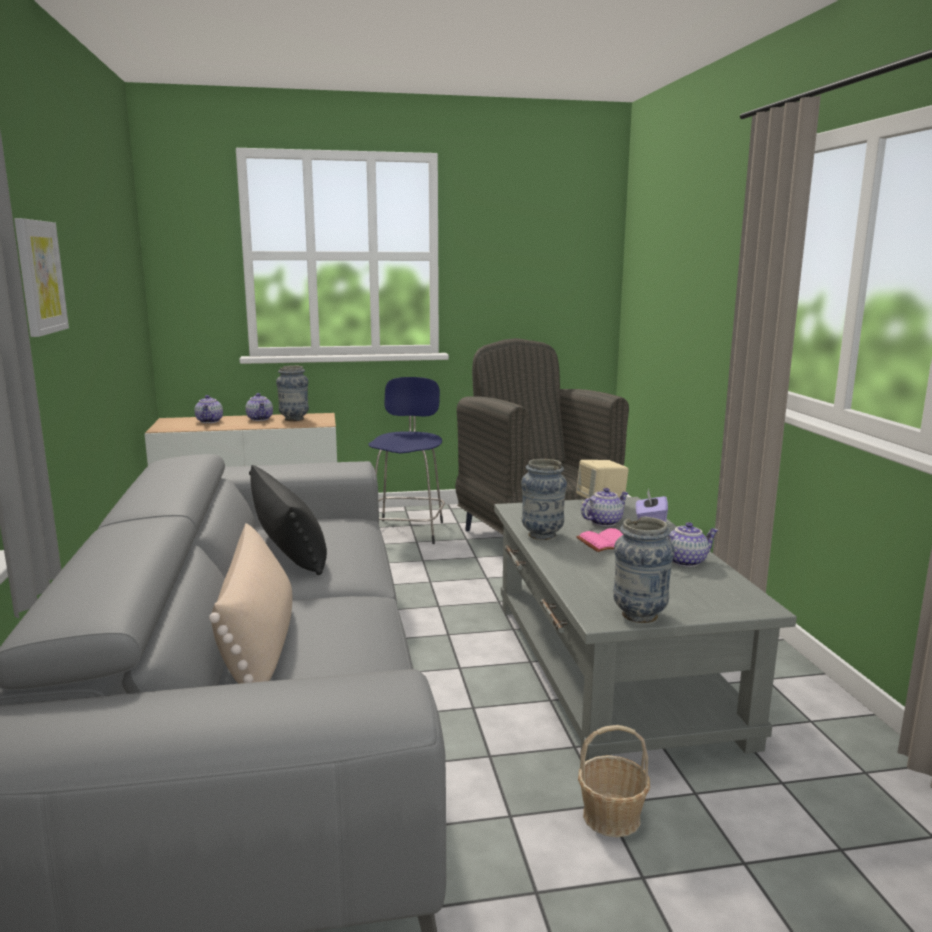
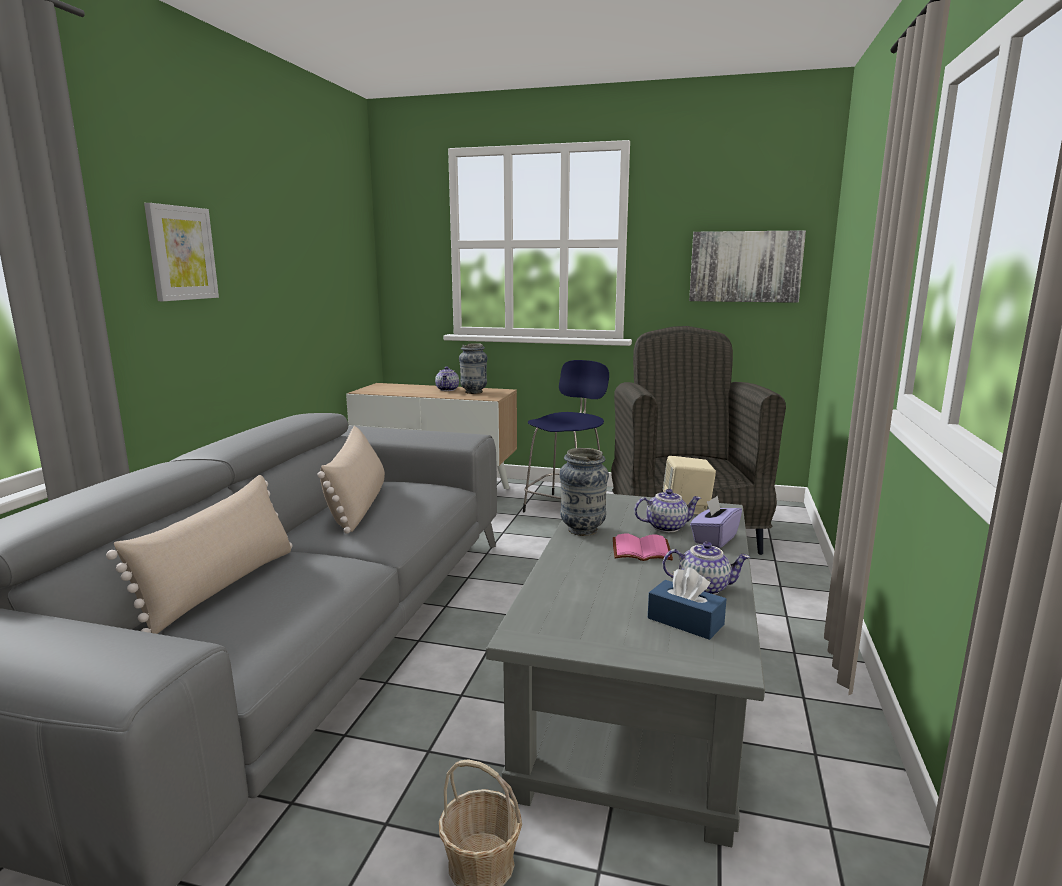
camera: 25 degrees right, 0 degrees up
teapot [195,395,223,423] -> none
black pillow [249,465,327,575] -> beige pillow [318,426,385,534]
vase [613,517,674,623] -> none
none -> blue tissue box [648,568,726,640]
none -> picture [689,230,806,303]

